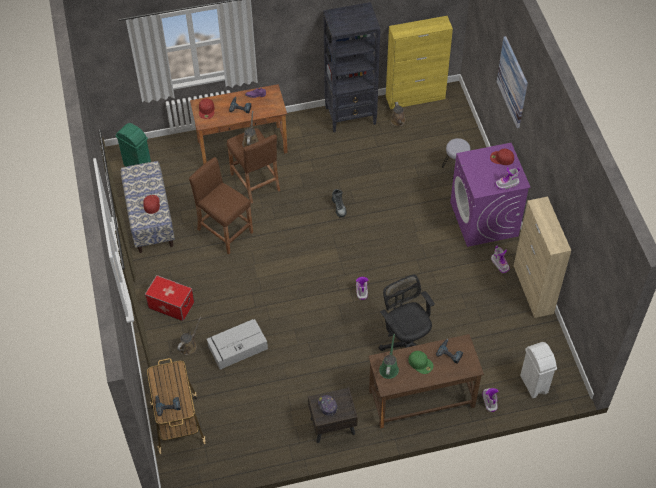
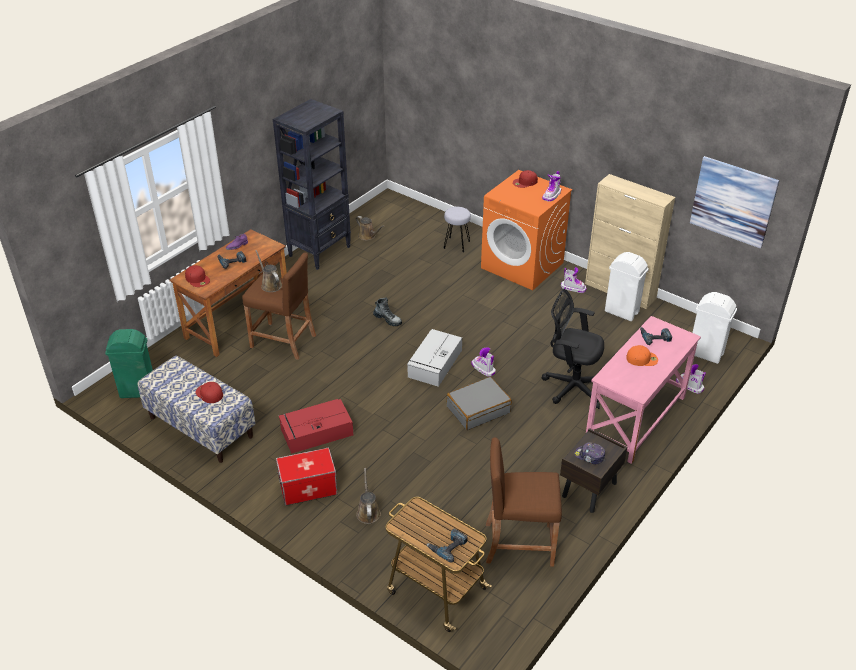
camera: 40 degrees left, 15 degrees down
brown stool [189,157,253,254] -> brown stool moved to [486,437,562,566]
grey storage box [206,319,268,370] -> grey storage box moved to [407,329,462,387]
brown desk [368,334,484,429] -> pink desk [586,316,701,464]
green watering can [379,334,399,379] -> none
yellow cabinet [386,16,453,109] -> none
green cap [408,351,433,374] -> orange cap [626,345,658,366]
purple washing machine [450,143,531,247] -> orange washing machine [481,170,572,290]
picture [497,36,528,128] -> picture moved to [690,156,779,249]
none -> red storage box [279,399,353,454]
none -> grey suitcase [447,377,512,430]
none -> white trash can [605,252,649,321]

